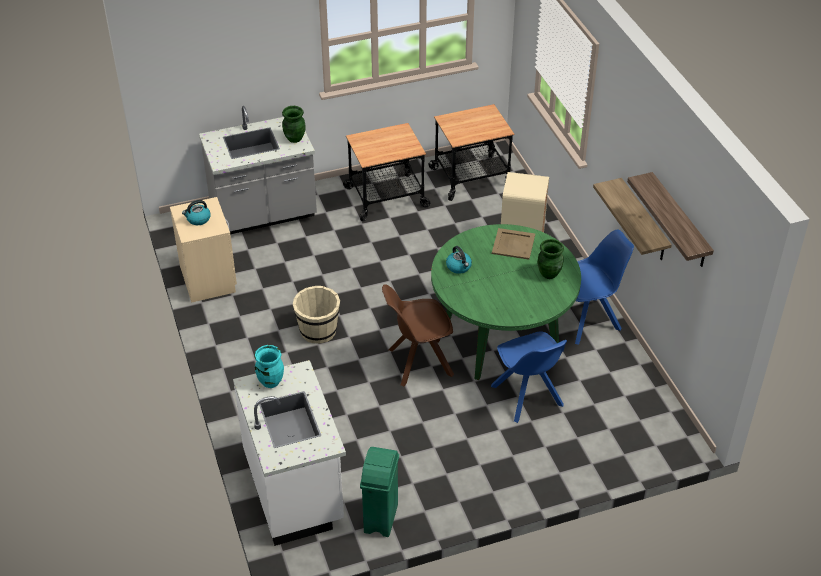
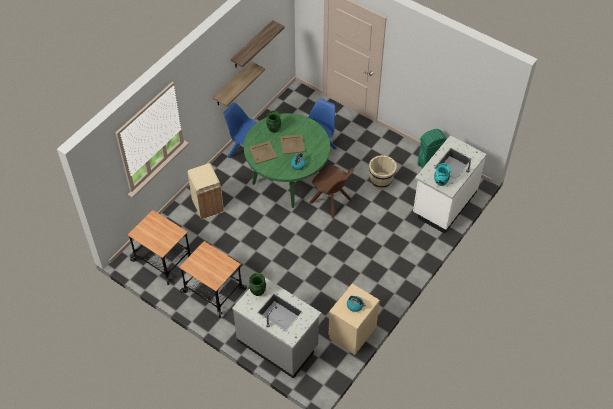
camera: 125 degrees left, 10 degrees up
beige bucket [293,286,340,344] -> beige bucket moved to [369,155,397,189]
none -> beige tray [280,134,305,154]

